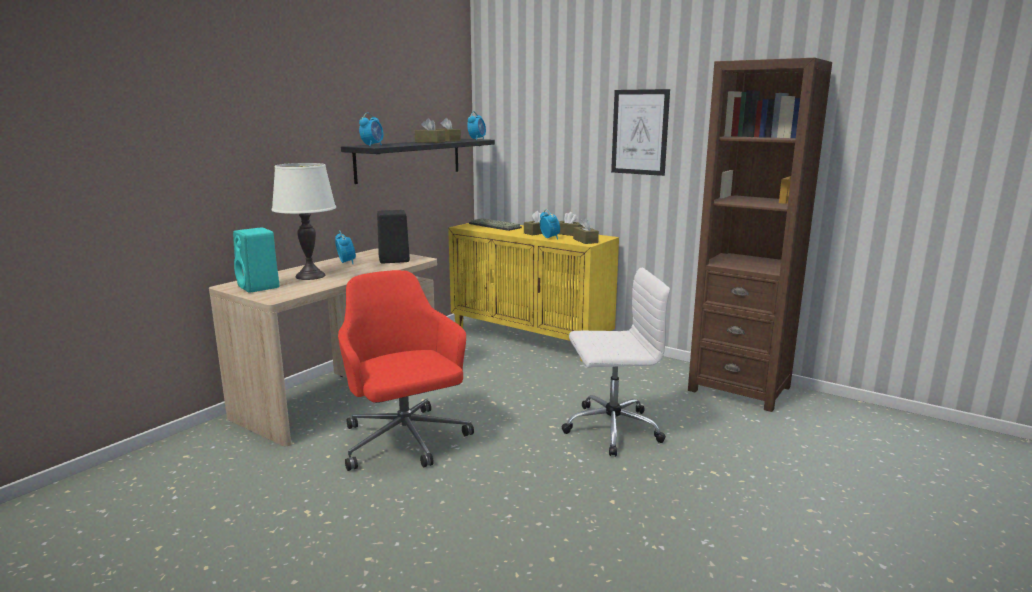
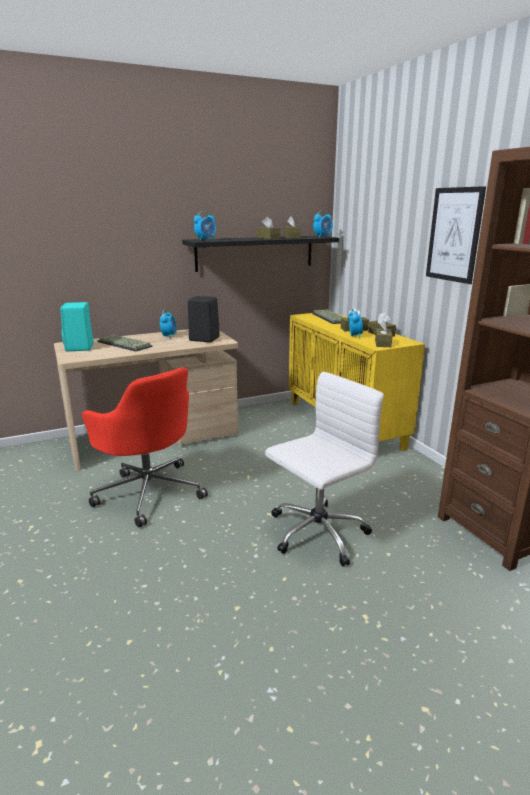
camera: 30 degrees right, 5 degrees up
white table lamp [271,163,336,280] -> keyboard [98,335,152,352]
red office chair [338,270,474,471] -> red office chair turned 135 degrees clockwise [82,367,208,528]
white office chair [562,268,670,456] -> white office chair turned 60 degrees counterclockwise [265,372,384,566]

